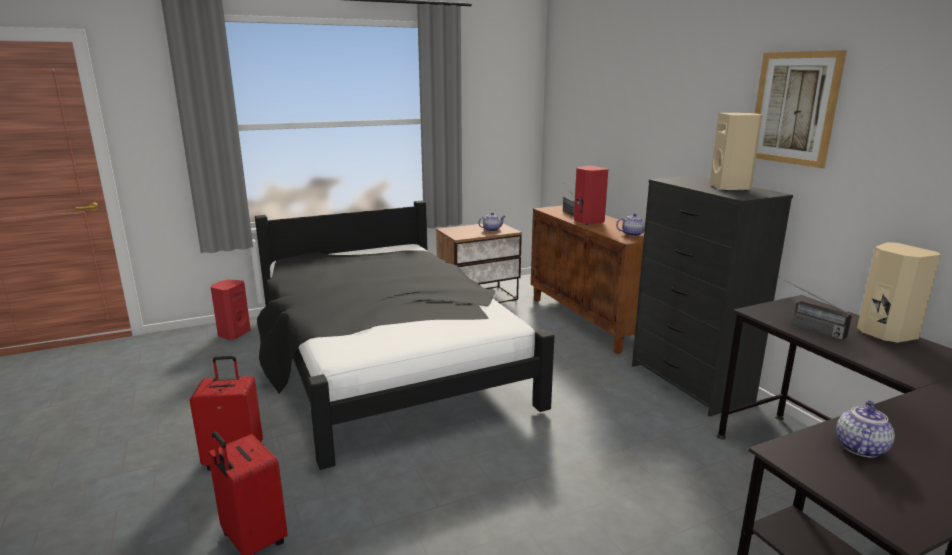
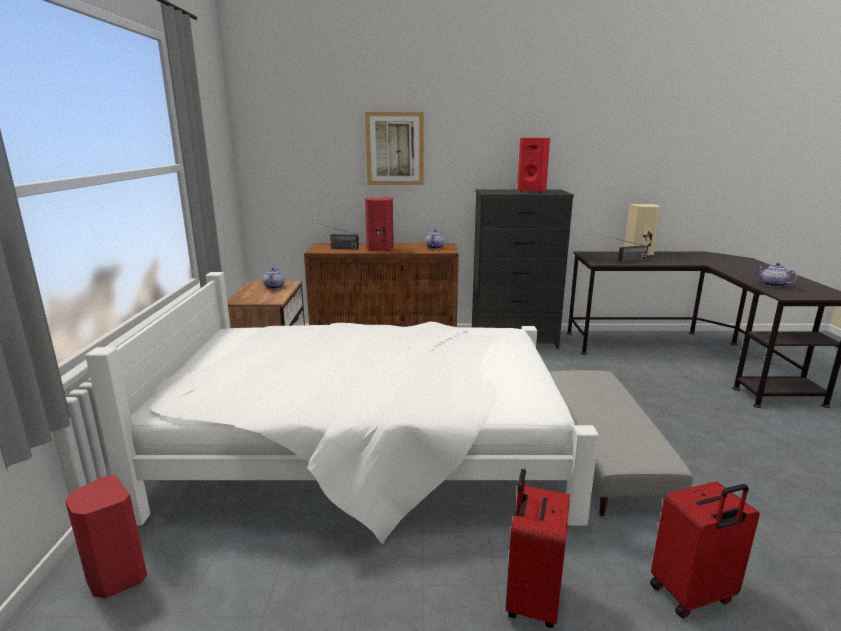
camera: 65 degrees left, 0 degrees up
black bed [255,201,554,470] -> white bed [85,272,599,544]
beige speaker [710,113,762,191] -> red speaker [517,138,550,193]
picture [755,50,847,168] -> picture moved to [365,112,423,185]
none -> grey ottoman [550,370,693,517]

